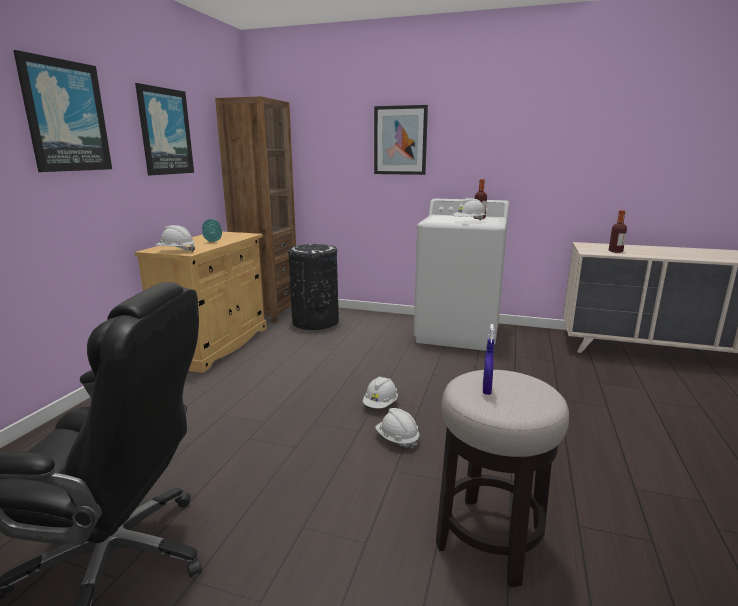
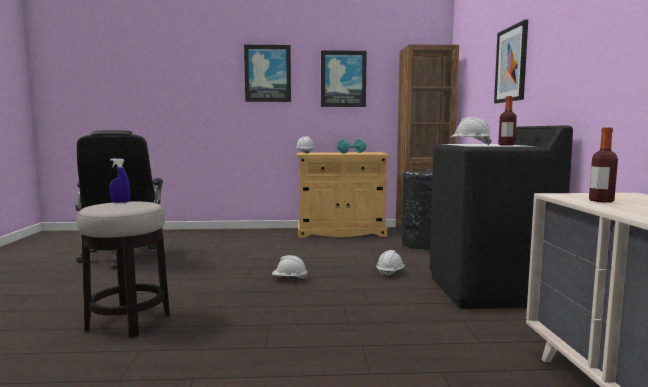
camera: 70 degrees right, 10 degrees down
white hard hat [375,408,419,449] -> white hard hat moved to [376,250,404,277]
white washing machine [414,199,509,351] -> black washing machine [430,126,573,309]

